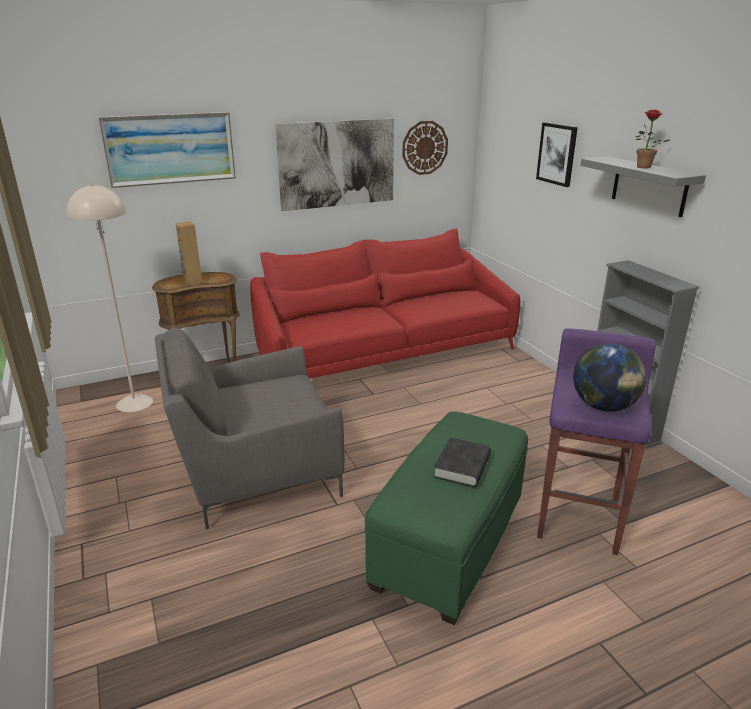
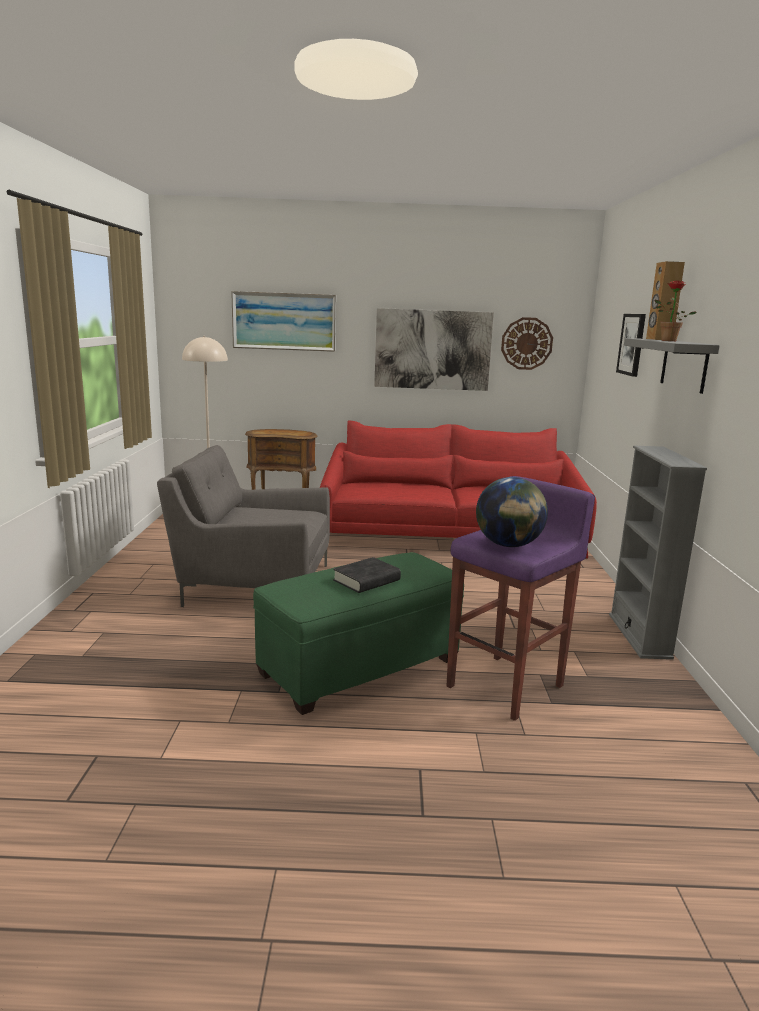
camera: 25 degrees right, 10 degrees down
brown speaker [176,222,202,285] -> brown speaker moved to [646,261,685,340]

